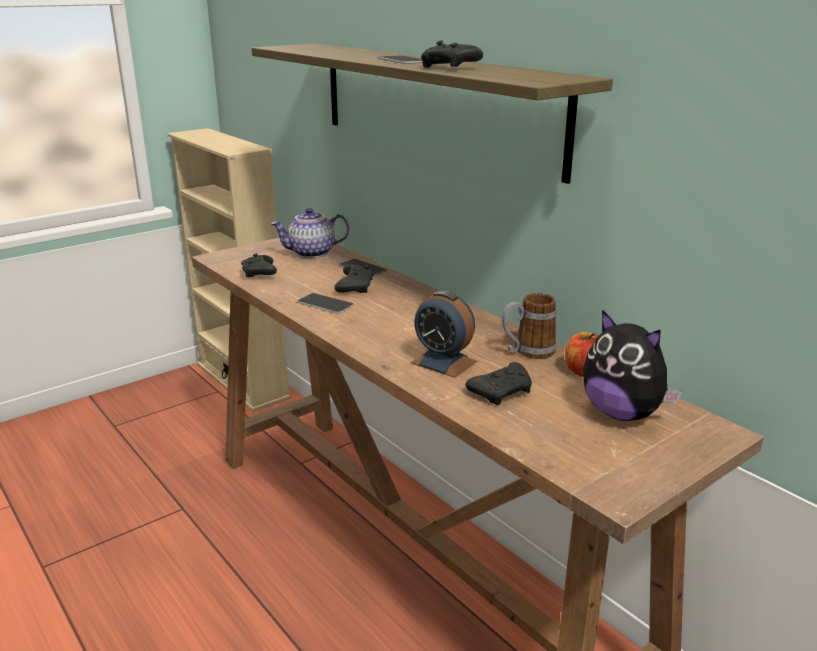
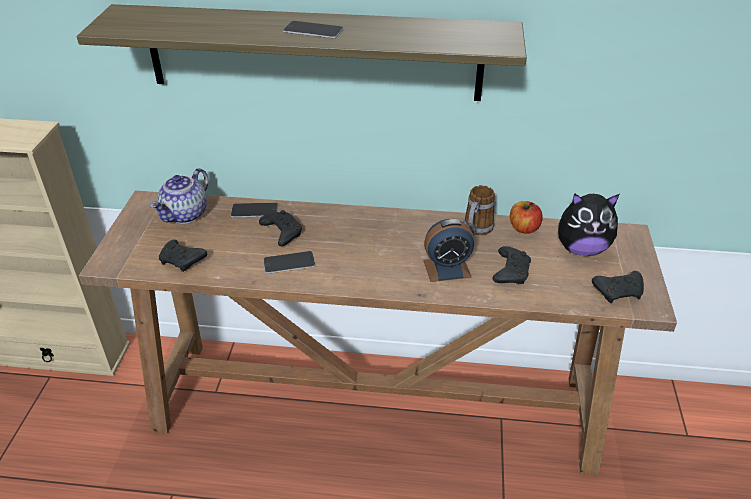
camera: 45 degrees left, 15 degrees up
black game controller [421,40,483,68] -> black game controller moved to [592,271,644,303]

